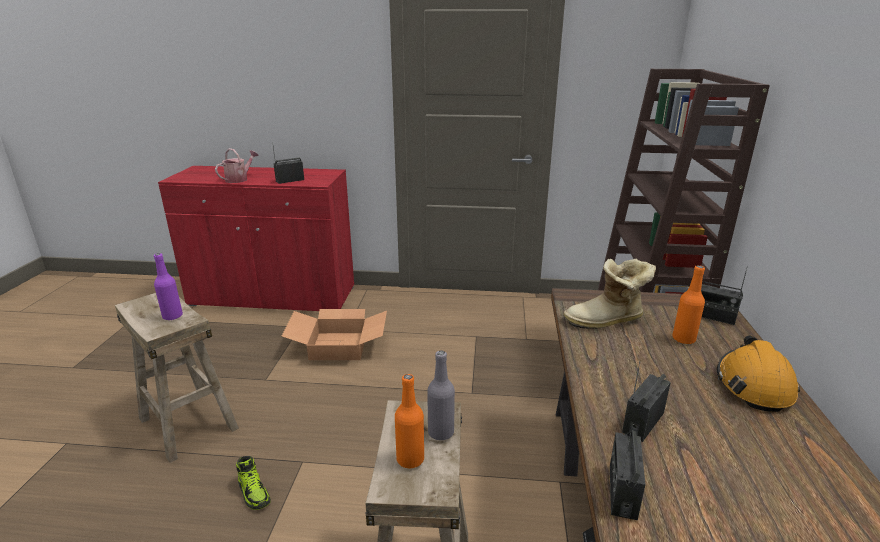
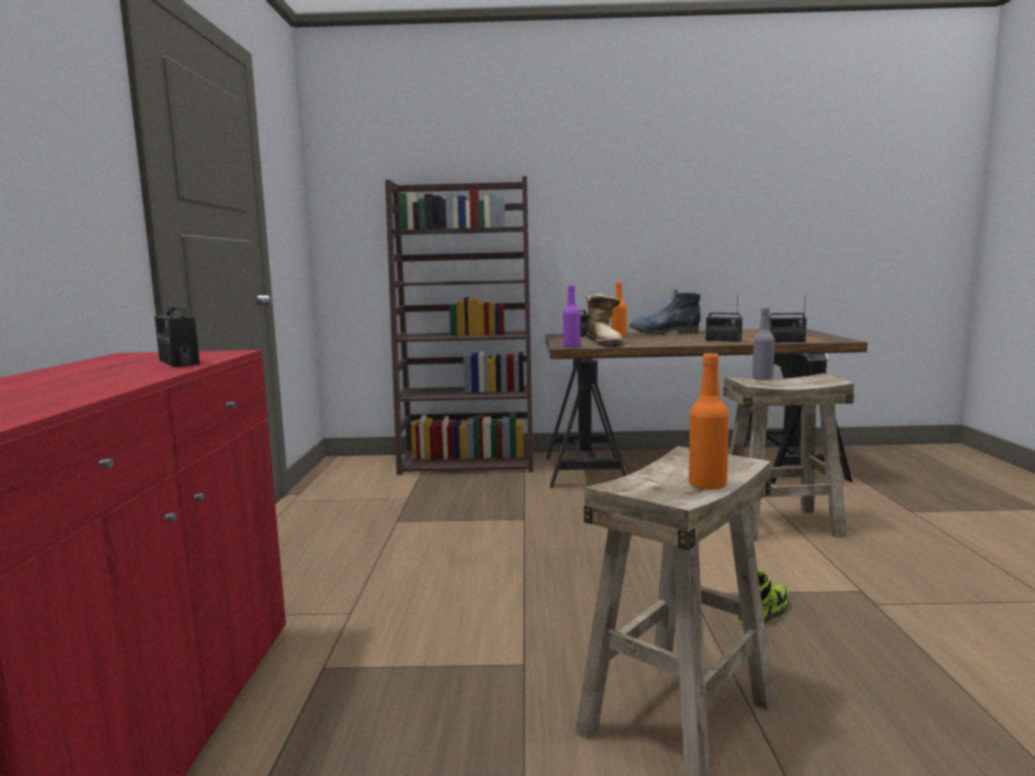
camera: 95 degrees left, 15 degrees down
purple bottle [154,253,183,321] -> purple bottle moved to [563,285,580,348]
watering can [215,148,259,183] -> none
cardboard box [282,309,387,360] -> none
orange bottle [395,374,424,468] -> orange bottle moved to [689,353,729,491]
orange hard hat [717,335,800,412] -> boot [629,289,701,335]

